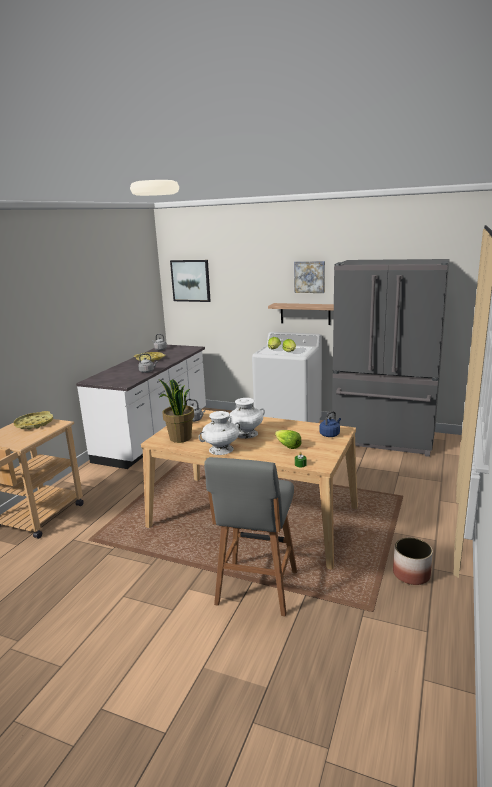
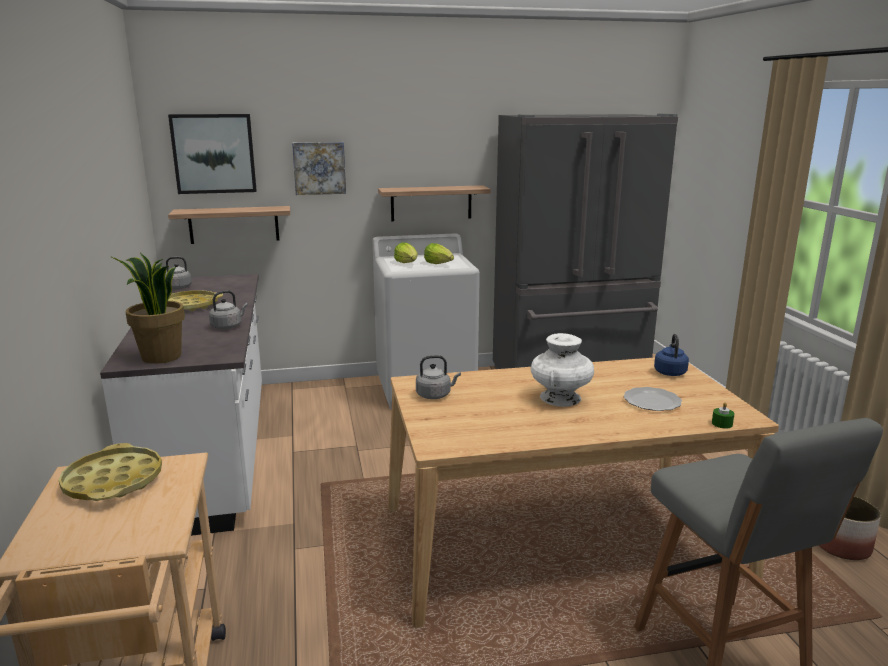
camera: 35 degrees left, 0 degrees up
potted plant [159,379,194,443] -> potted plant moved to [110,253,185,364]
white vase [199,411,241,455] -> none
lettuce [275,430,302,449] -> plate [623,387,682,411]
picture [294,261,325,293] -> picture moved to [292,142,346,195]
none -> shelf [168,206,290,244]

